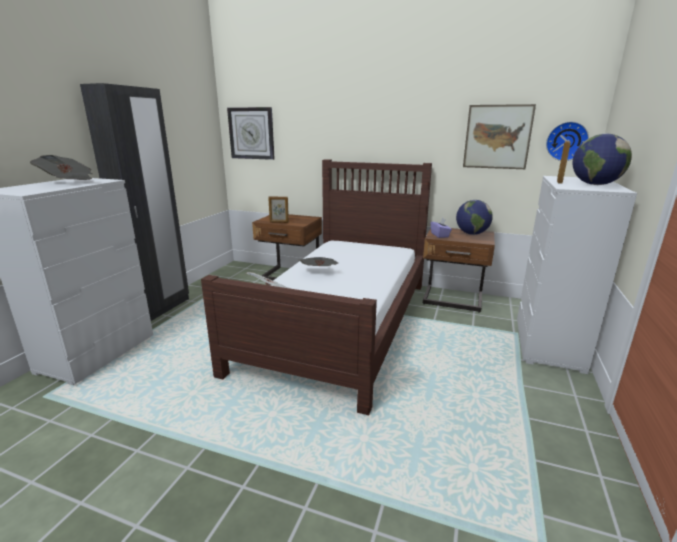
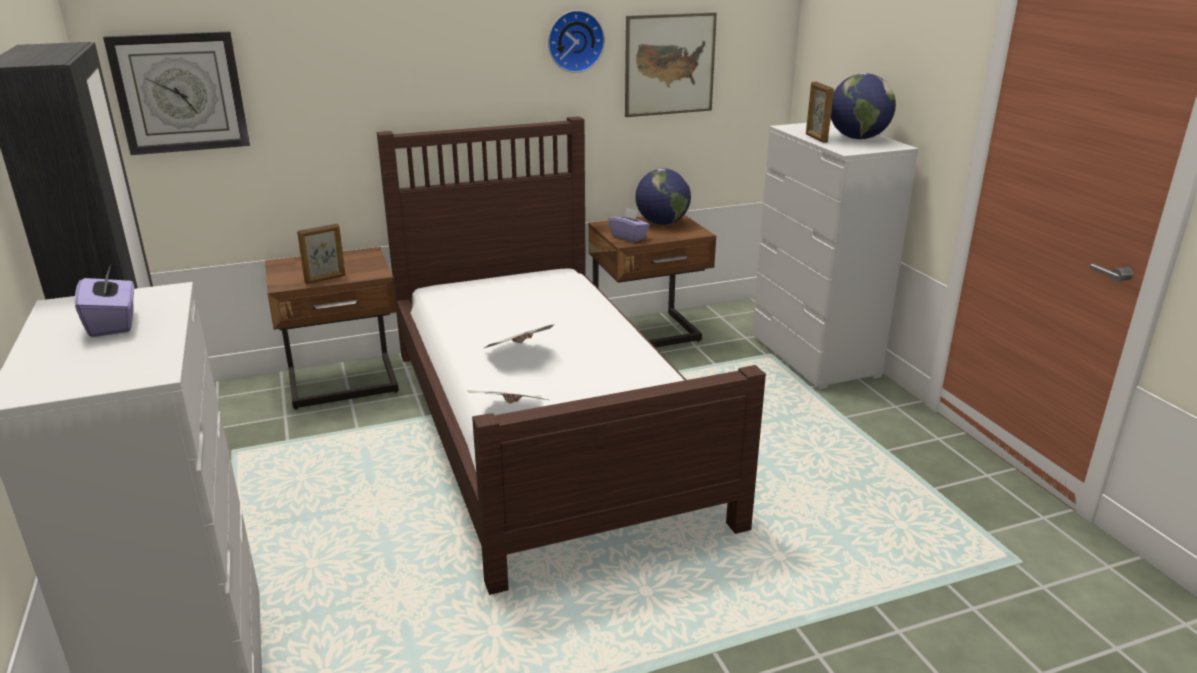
camera: 40 degrees left, 5 degrees up
newspaper [30,155,93,180] -> purple tissue box [75,265,134,337]
wall clock [546,122,589,161] -> wall clock moved to [548,10,605,73]

